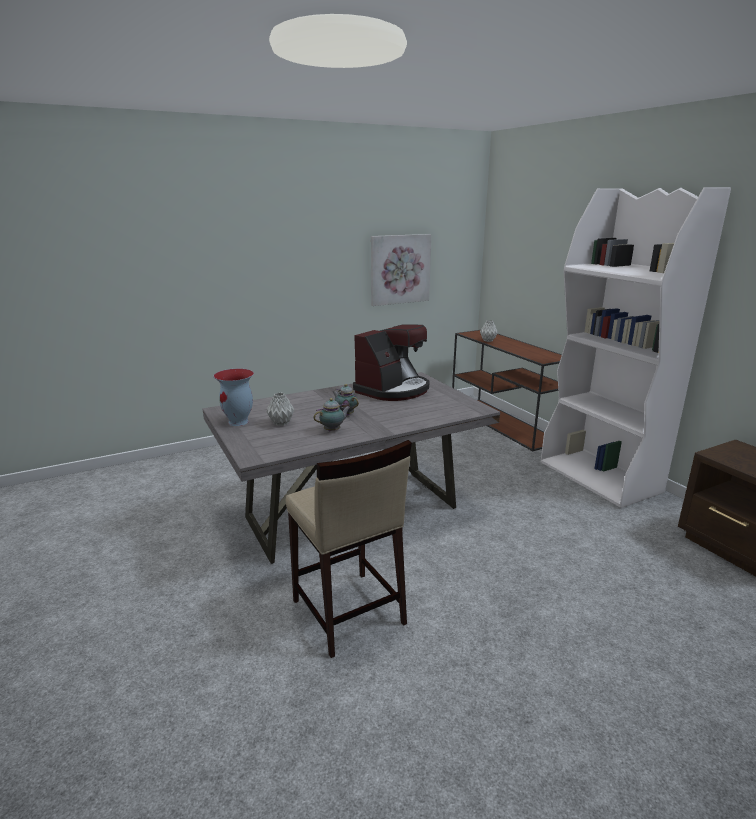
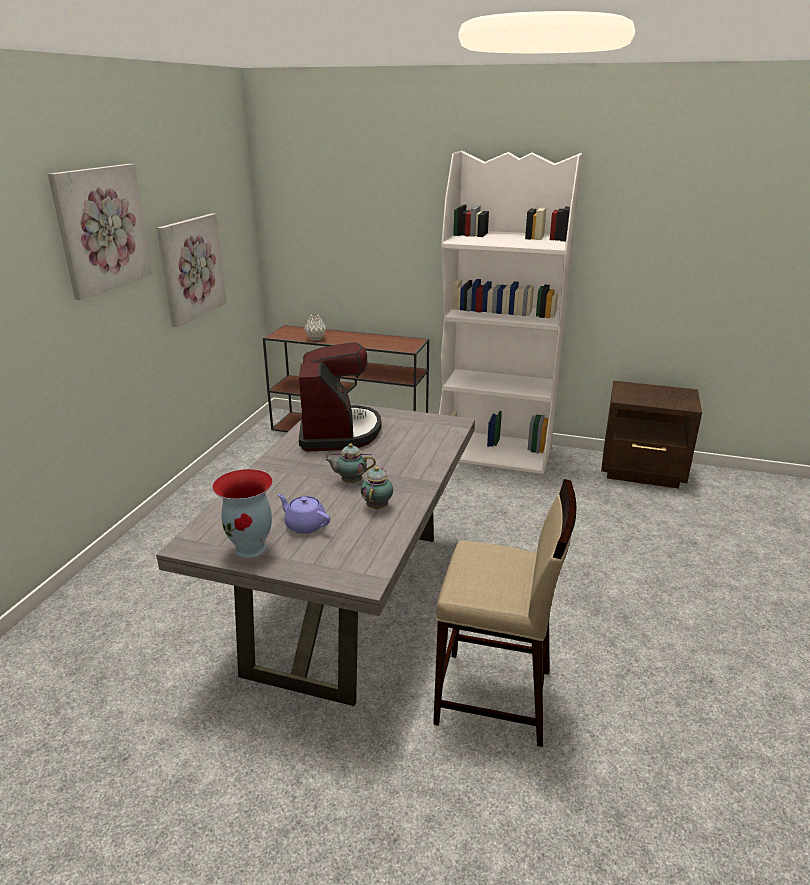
camera: 45 degrees left, 5 degrees up
grey vase [266,393,294,426] -> purple teapot [277,494,330,534]
none -> picture [48,164,153,300]

